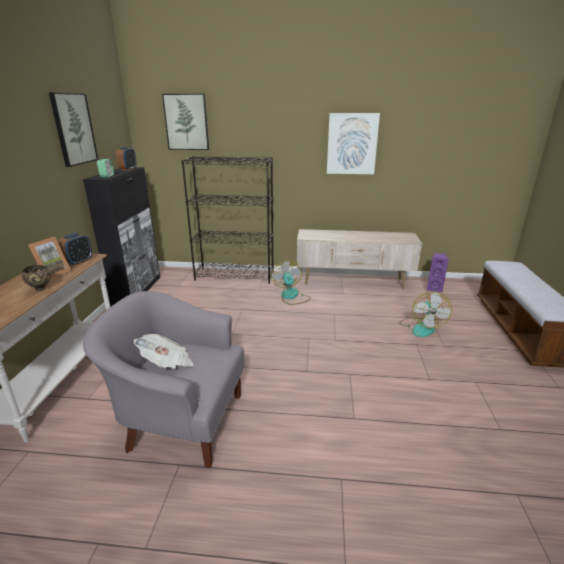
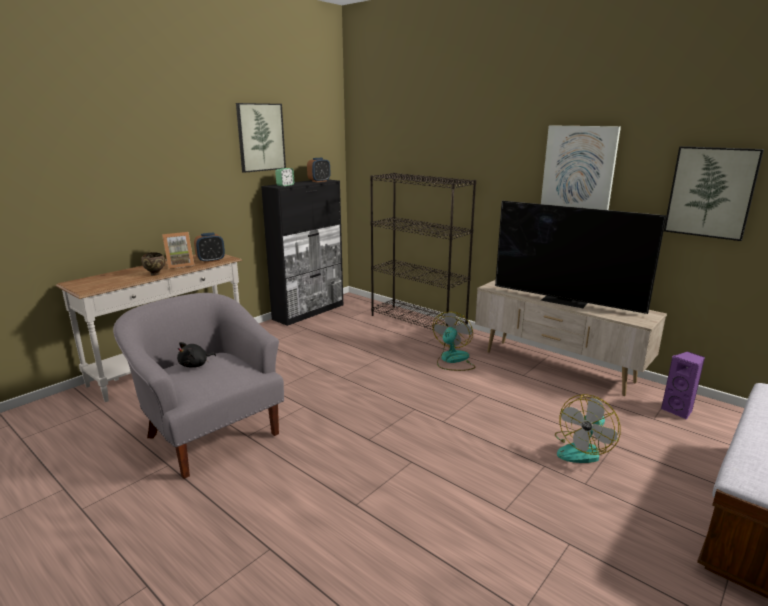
camera: 35 degrees right, 5 degrees down
newspaper [134,334,193,369] -> black plush toy [177,342,216,368]
picture [162,94,209,150] -> picture moved to [664,146,764,241]
none -> television [495,201,666,314]

